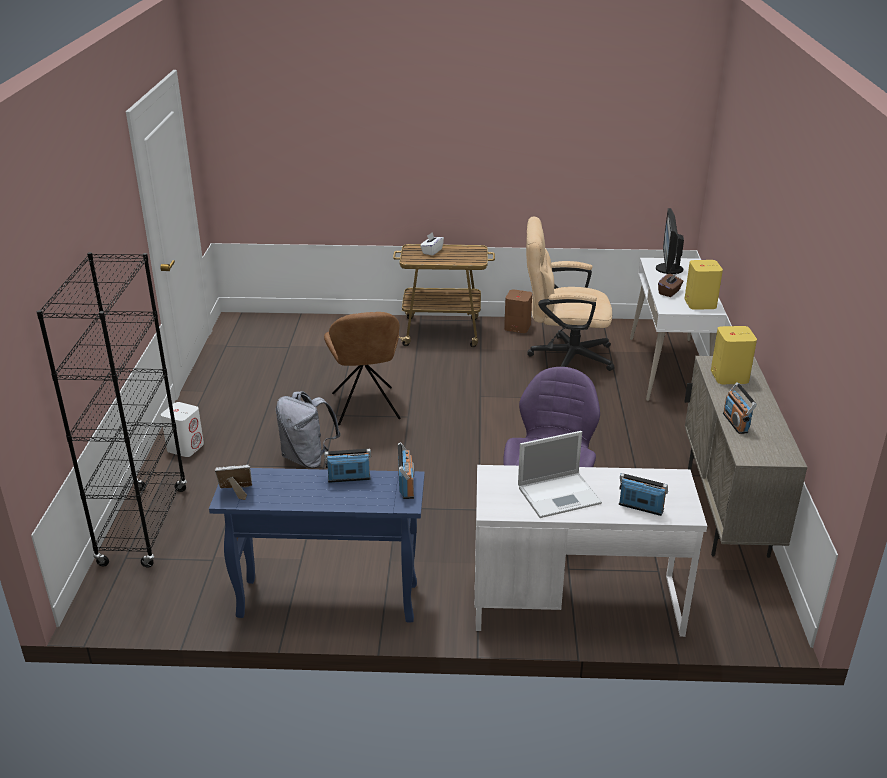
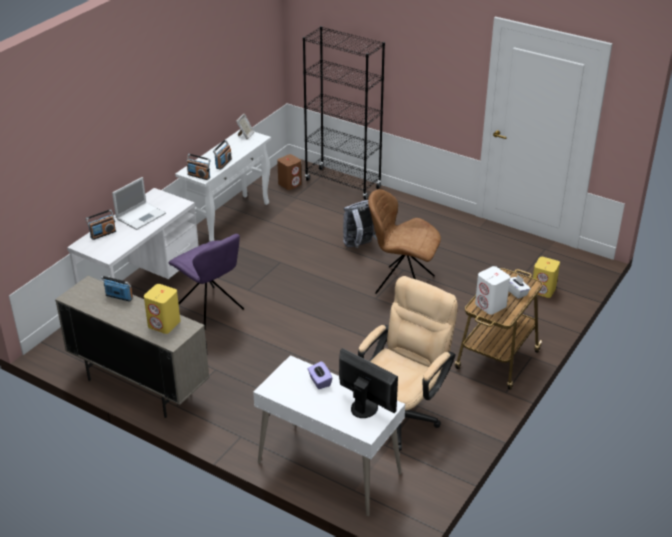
camera: 120 degrees right, 5 degrees up
white speaker [161,402,204,457] -> white speaker moved to [475,266,510,315]
blue console table [209,468,425,622] -> white console table [175,129,271,242]
brown speaker [504,289,533,333] -> brown speaker moved to [277,154,302,190]
laptop [518,431,602,518] -> laptop turned 150 degrees counterclockwise [112,177,166,230]
brown tissue box [658,273,683,297] -> purple tissue box [308,361,332,389]
yellow speaker [685,260,723,310] -> yellow speaker moved to [532,257,560,298]

